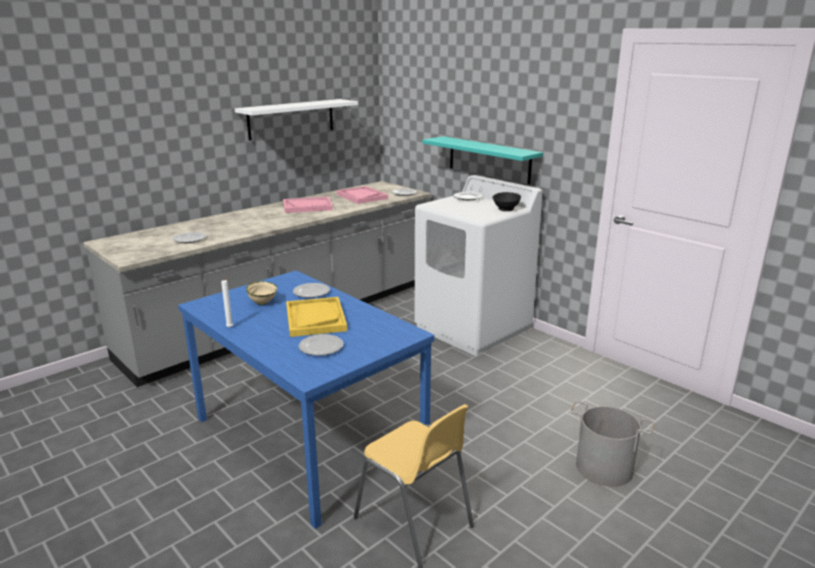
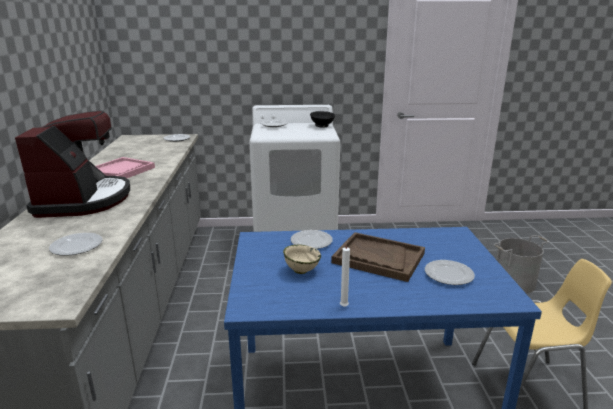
camera: 50 degrees left, 0 degrees up
white shelf [235,99,358,141] -> none
yellow tray [286,297,347,337] -> brown tray [331,232,425,282]
pink tray [337,186,388,204] -> none
turquoise shelf [422,136,543,184] -> none
none -> coffee machine [15,111,130,218]

